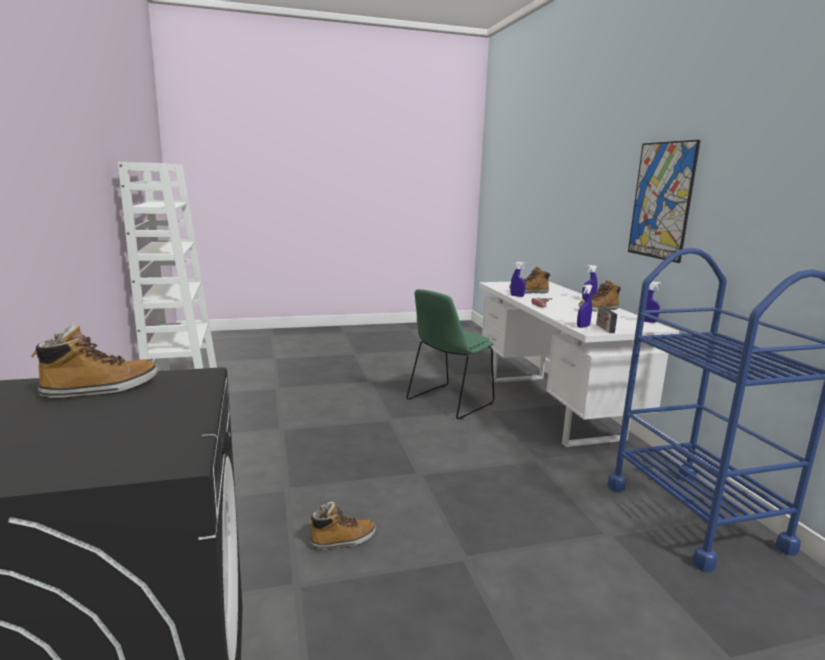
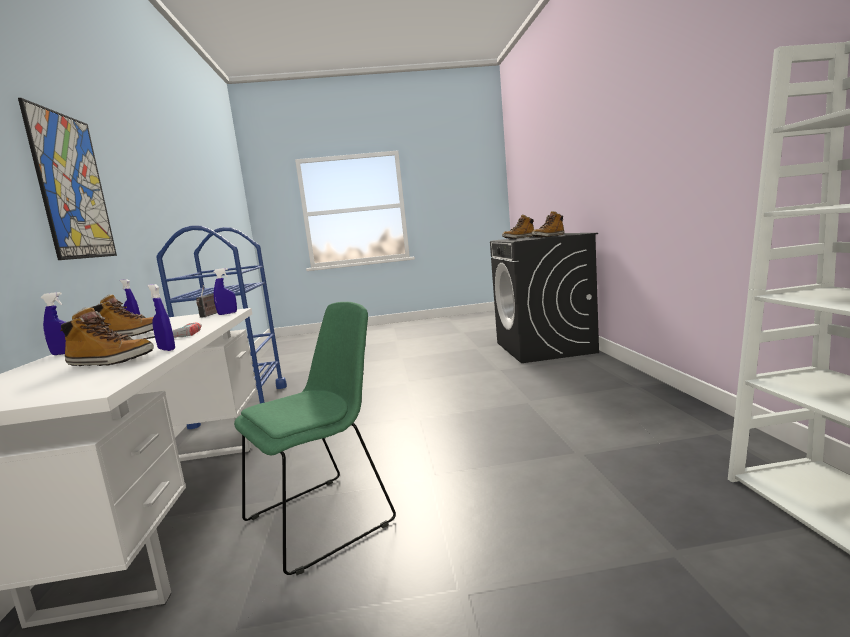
camera: 170 degrees left, 5 degrees down
boot [309,501,376,550] -> boot moved to [502,215,534,239]

